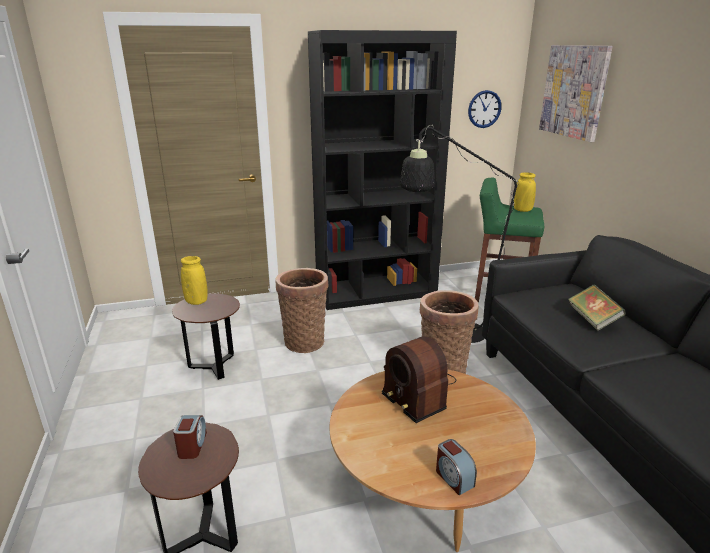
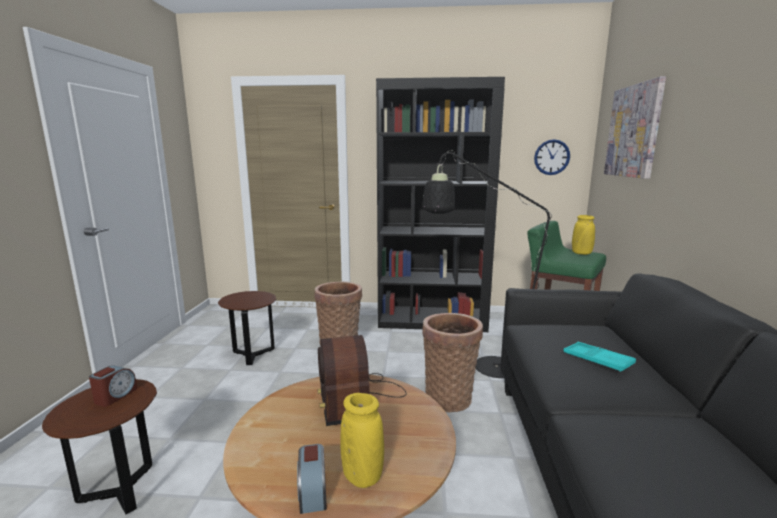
camera: 20 degrees right, 10 degrees down
yellow vase [181,256,208,305] -> yellow vase moved to [340,393,384,488]
book [568,284,626,331] -> turquoise tray [563,342,636,372]

